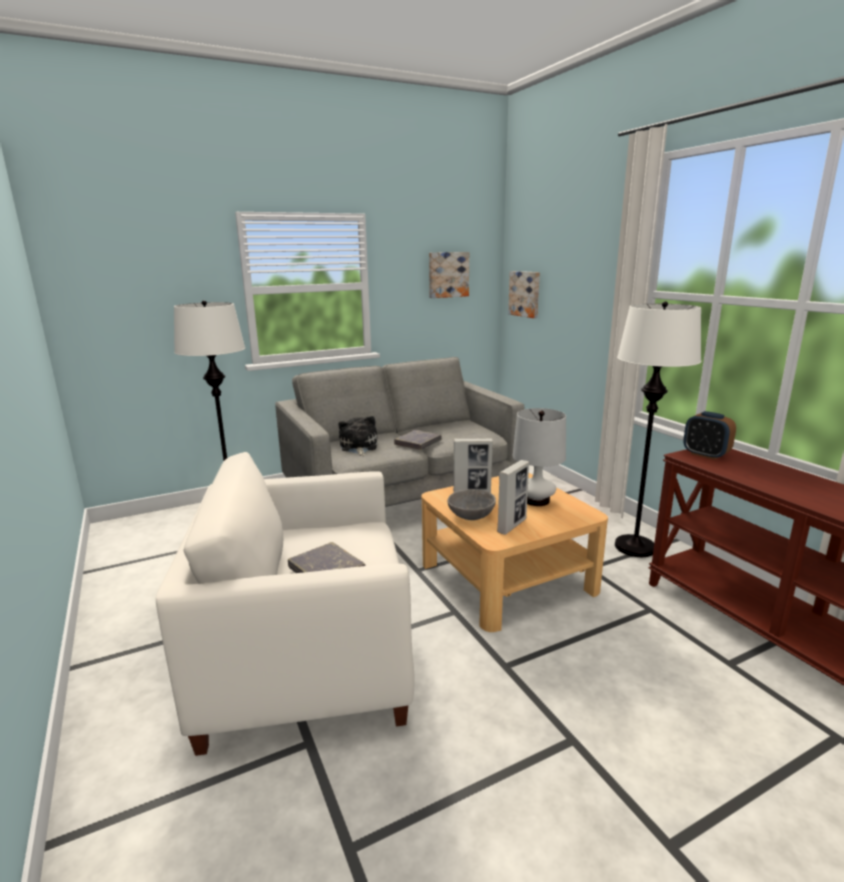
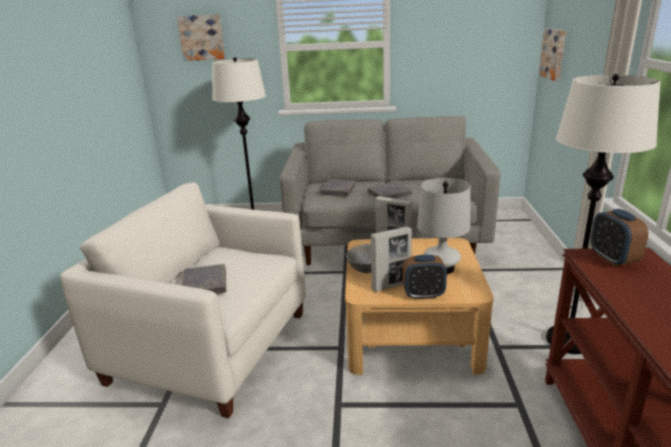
camera: 30 degrees right, 5 degrees up
plush toy [339,416,377,456] -> grey book [320,179,356,196]
picture [429,252,469,298] -> picture moved to [177,14,225,61]
none -> alarm clock [402,255,447,299]

